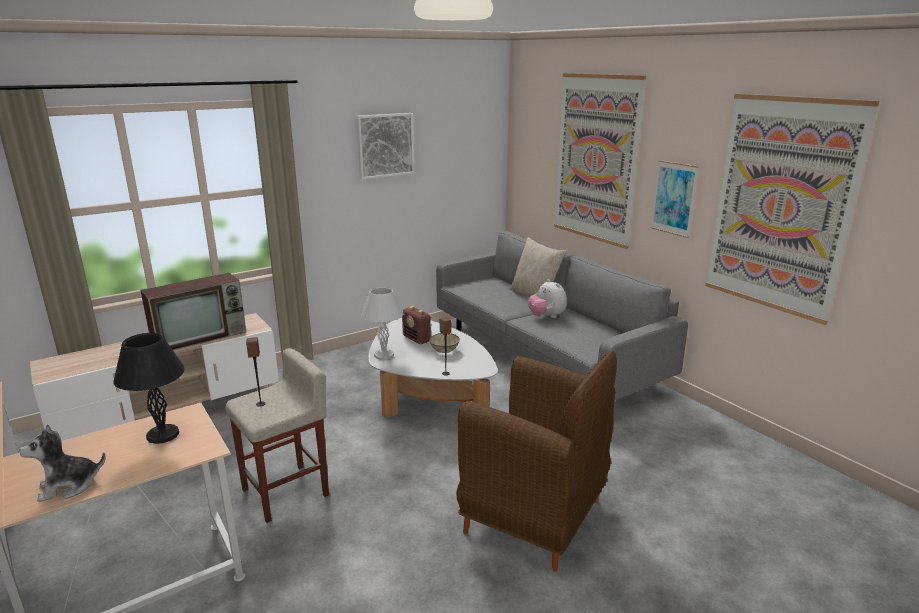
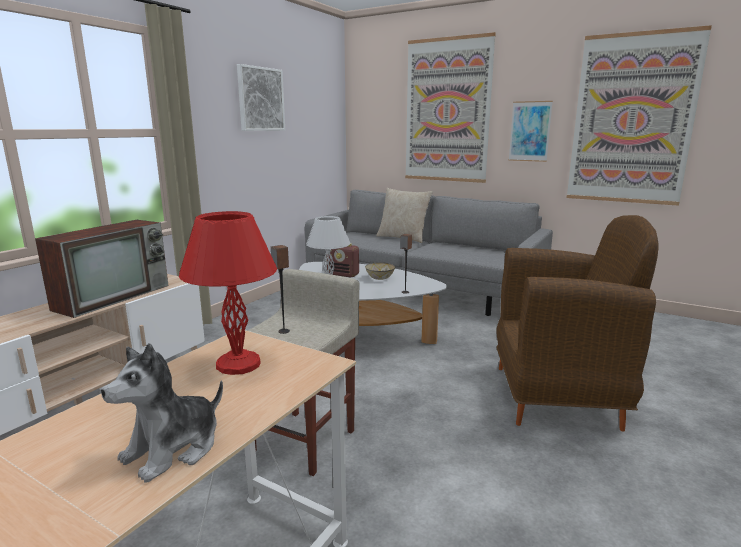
camera: 25 degrees left, 5 degrees down
black table lamp [113,333,185,444] -> red table lamp [179,211,277,375]
plush toy [528,279,567,318] -> none

